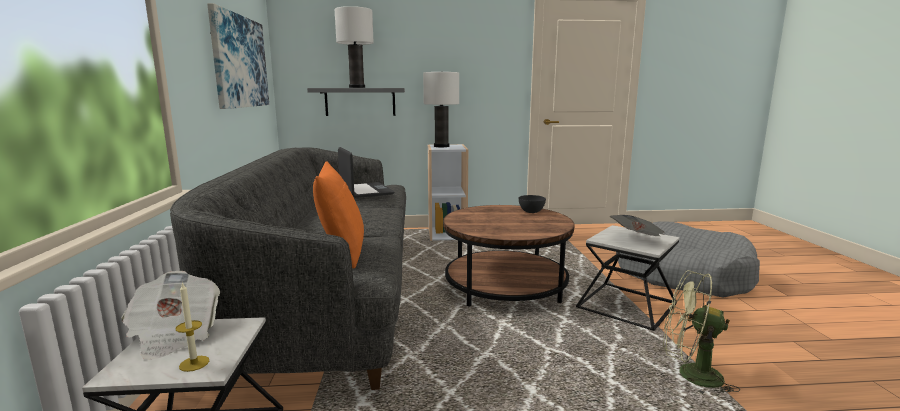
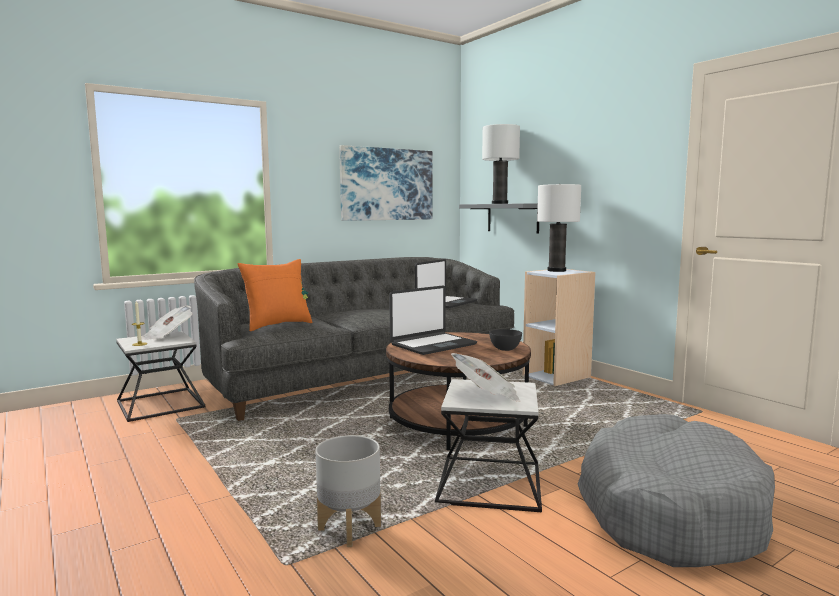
camera: 60 degrees right, 5 degrees down
green fan [663,270,740,396] -> grey planter [315,435,381,547]
none -> laptop [389,286,477,355]

